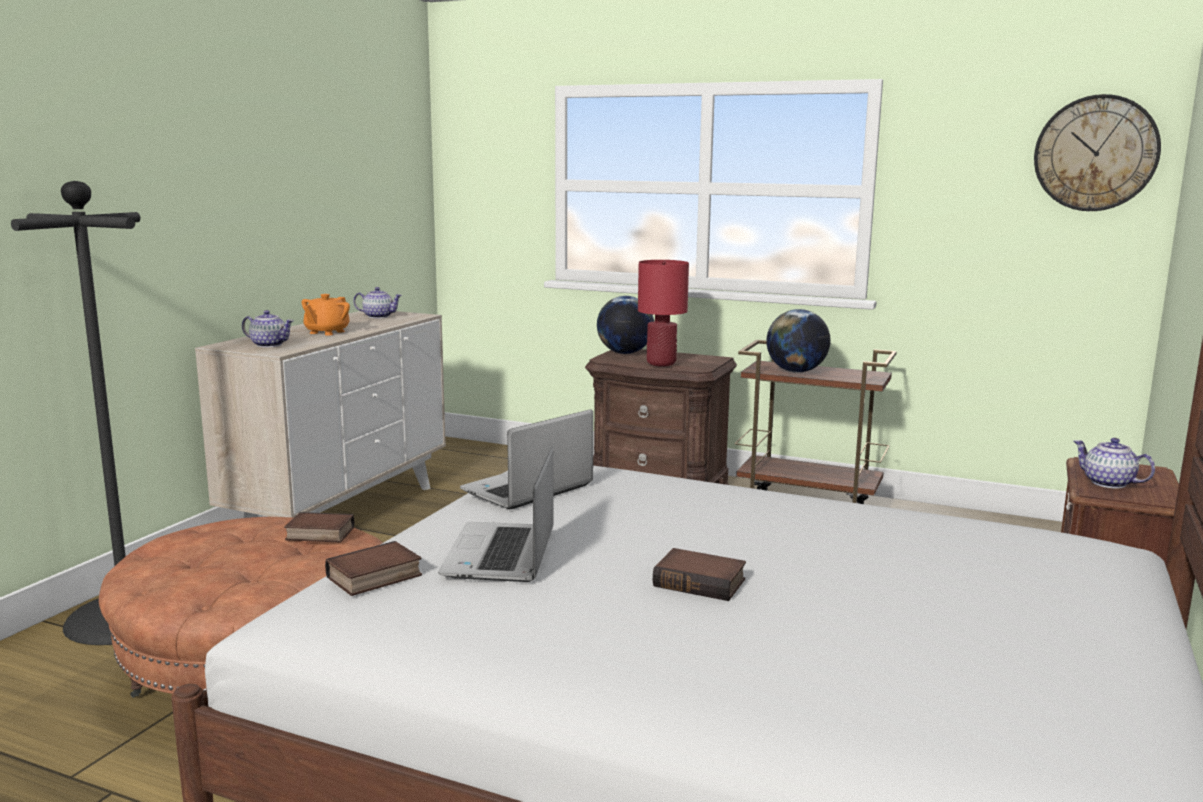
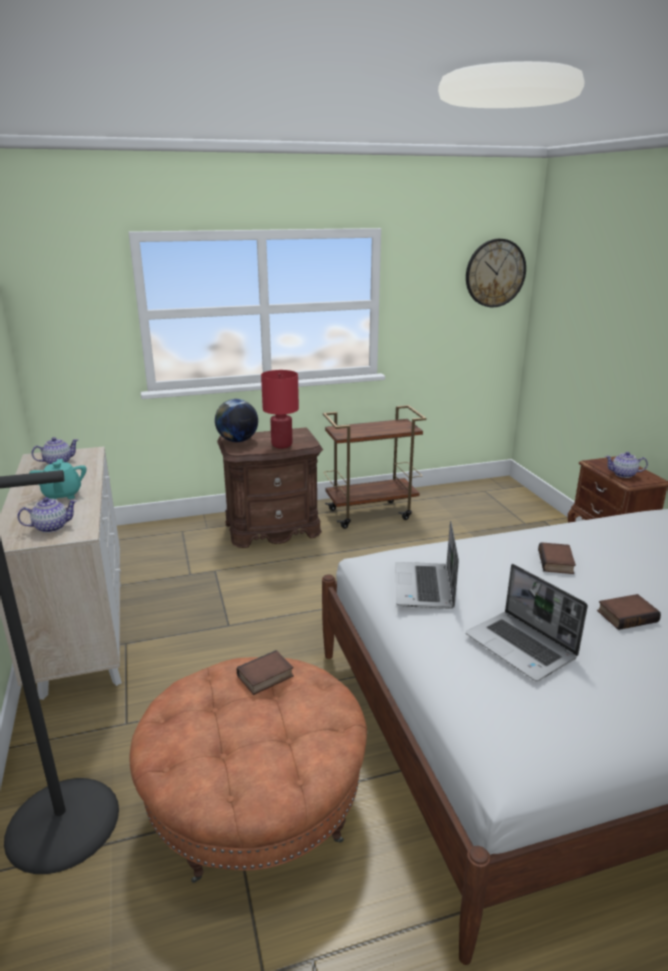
camera: 40 degrees left, 10 degrees up
orange teapot [302,294,350,335] -> turquoise teapot [29,459,87,500]
book [325,541,422,596] -> book moved to [538,542,576,574]
globe [767,309,831,373] -> none

